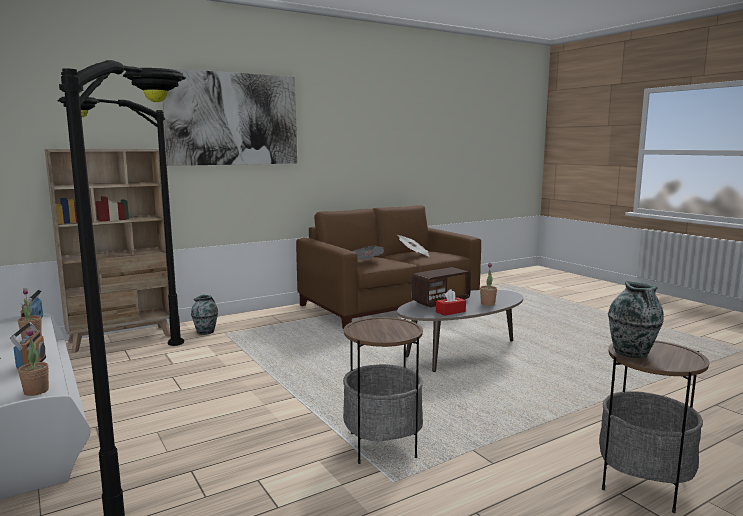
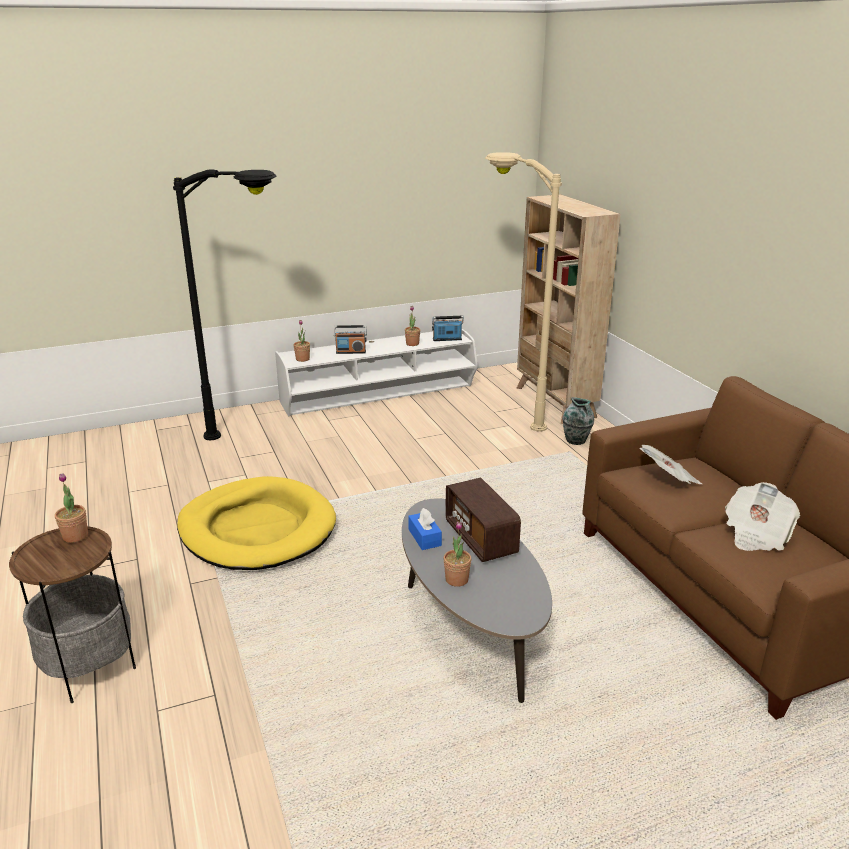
camera: 100 degrees right, 15 degrees up
black floor lamp [58,97,184,346] -> beige floor lamp [485,152,562,432]
picture [163,68,297,166] -> none
side table [343,317,423,464] -> yellow dog bed [177,476,336,570]
red tissue box [436,289,466,316] -> blue tissue box [408,508,442,550]
vase [608,281,664,358] -> potted plant [55,473,88,543]

